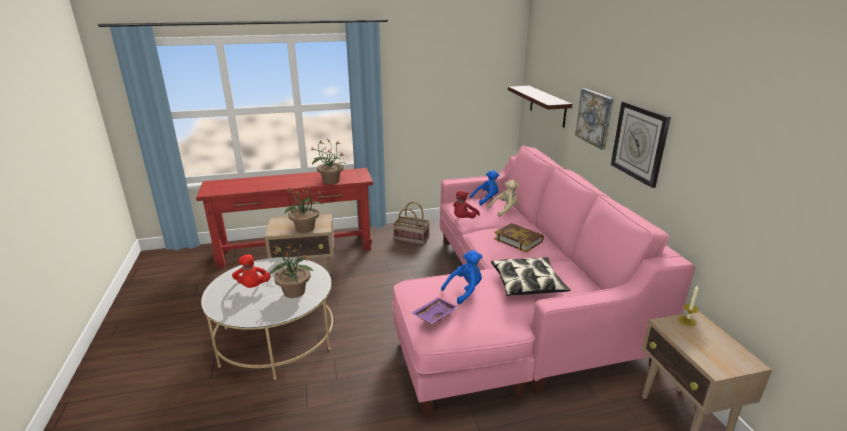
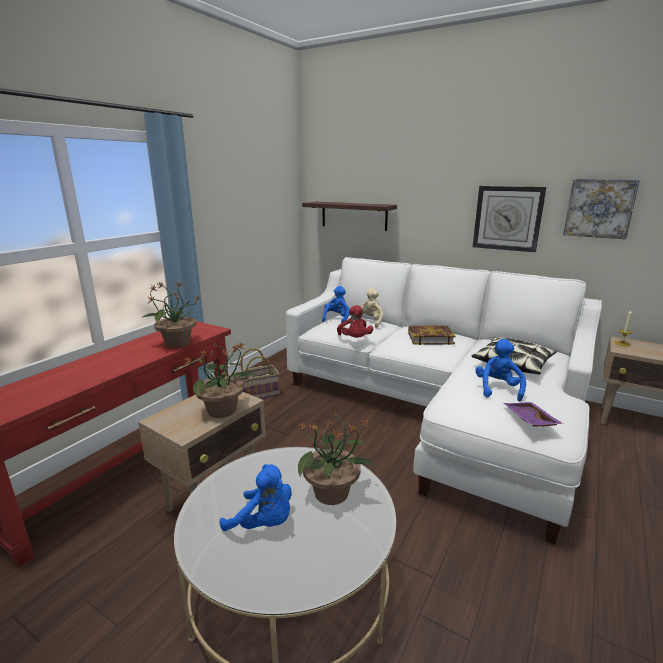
camera: 45 degrees left, 5 degrees down
red plush toy [232,255,271,288] -> blue plush toy [220,464,292,531]
pink sofa [392,145,695,417] -> white sofa [286,257,602,545]
picture [575,88,613,150] -> picture moved to [563,179,640,239]

